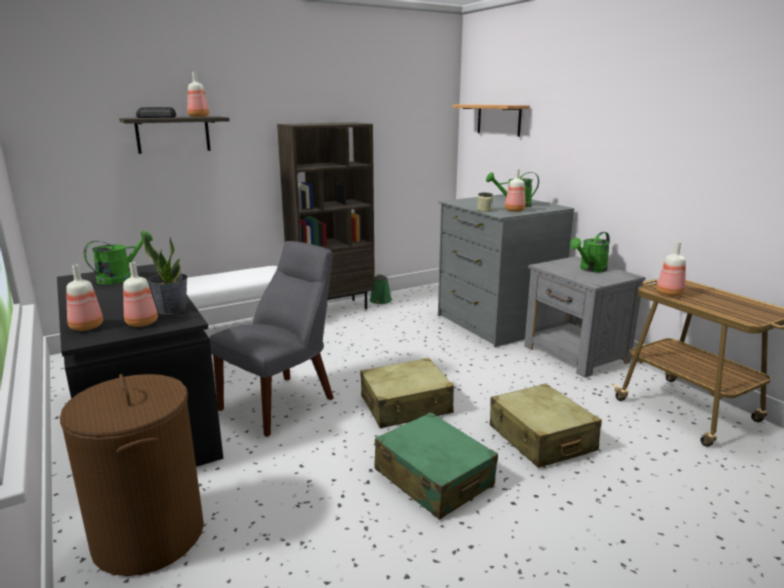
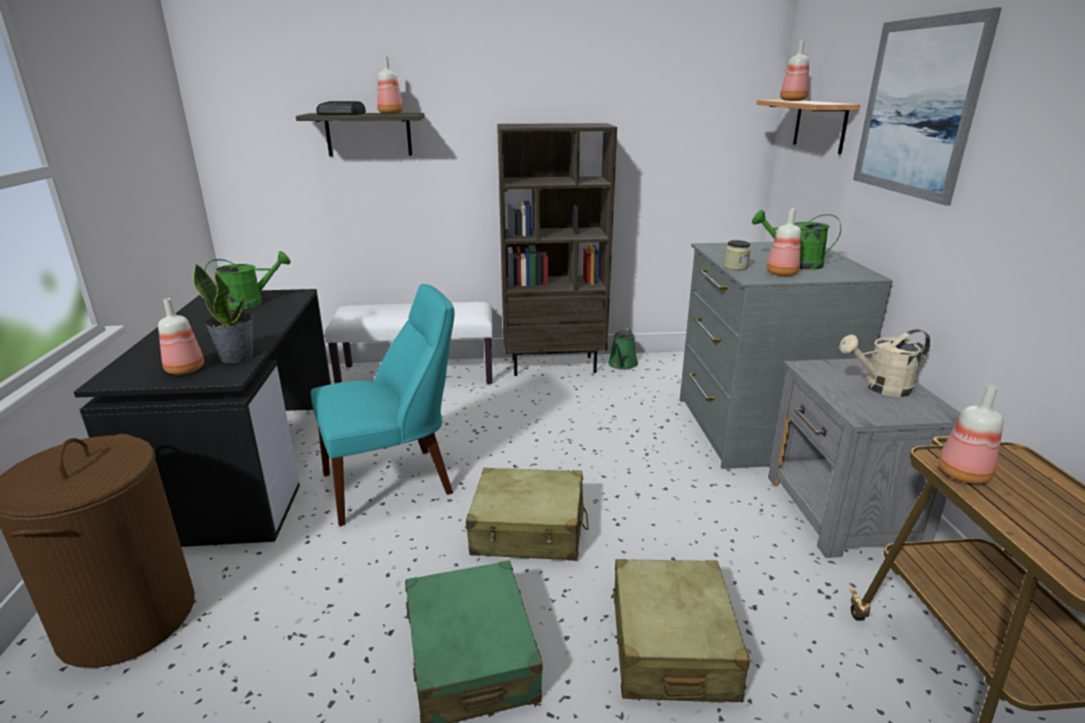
camera: 25 degrees right, 5 degrees up
bottle [66,265,103,331] -> bottle moved to [780,40,809,101]
grey chair [209,241,334,437] -> turquoise chair [310,284,455,526]
green watering can [570,232,610,272] -> beige watering can [839,329,931,397]
none -> picture [853,7,1002,206]

